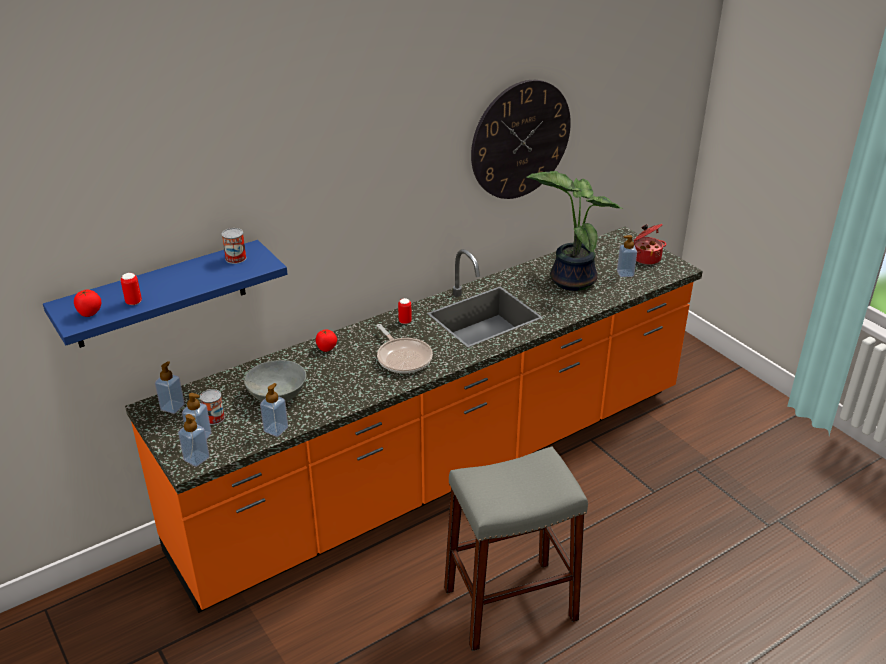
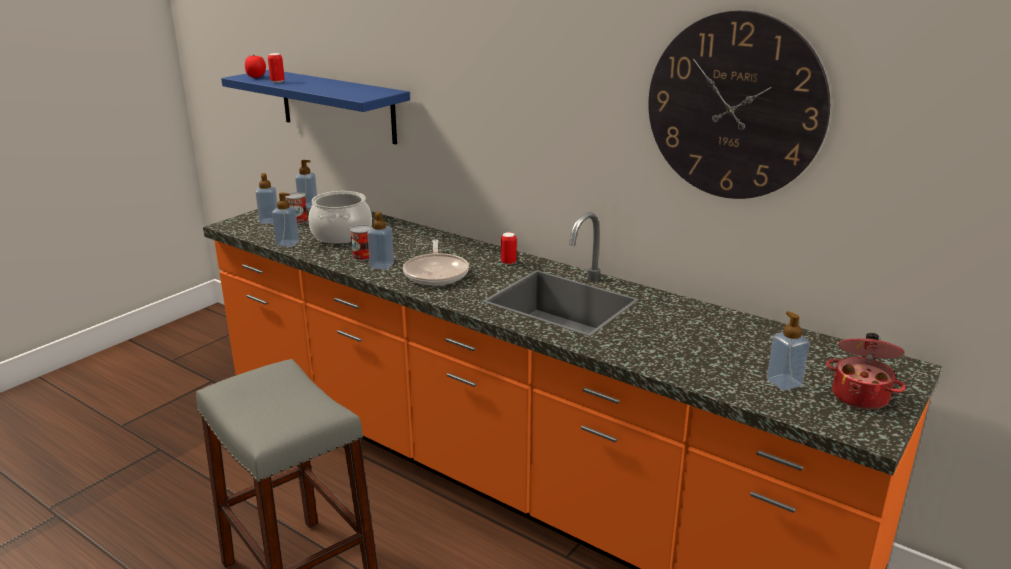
camera: 70 degrees right, 10 degrees down
soap dispenser [178,414,210,467] -> soap dispenser moved to [367,212,394,270]
can [222,228,247,264] -> can moved to [350,225,372,261]
grey bowl [244,360,306,402] -> cooking pot [308,191,372,244]
tomato [316,329,337,352] -> none
frying pan [377,324,433,373] -> frying pan turned 45 degrees counterclockwise [403,239,469,286]
potted plant [527,171,623,291] -> none

